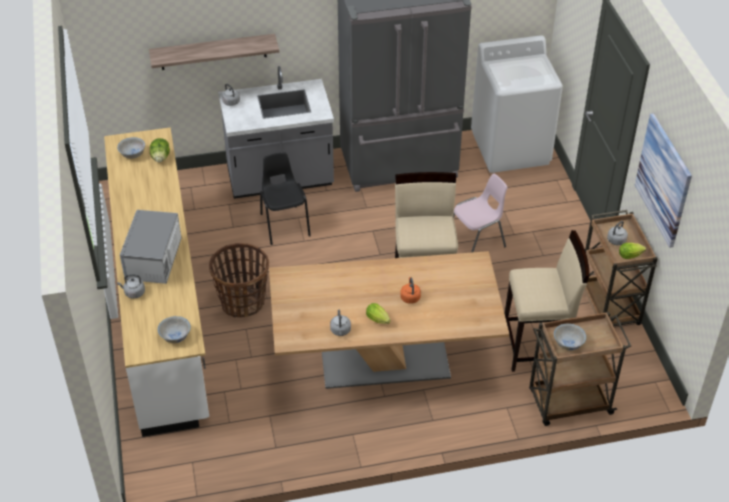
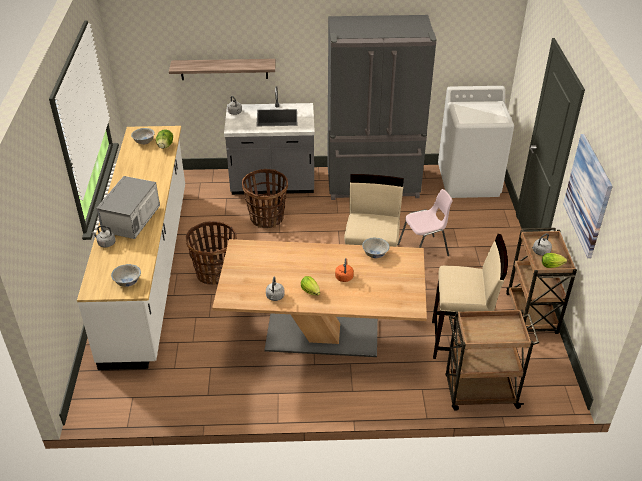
camera: 10 degrees right, 5 degrees down
black chair [260,152,311,245] -> basket [242,169,288,228]
white bowl [554,324,586,350] -> white bowl moved to [362,238,390,258]

